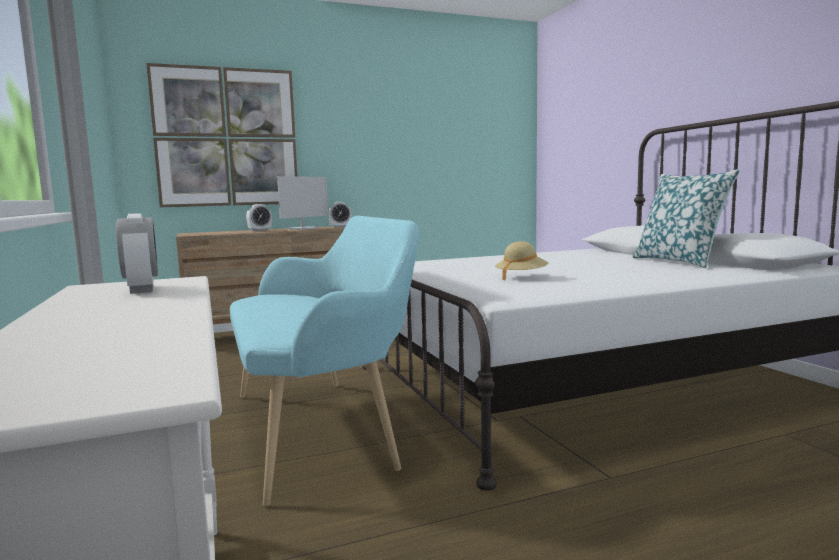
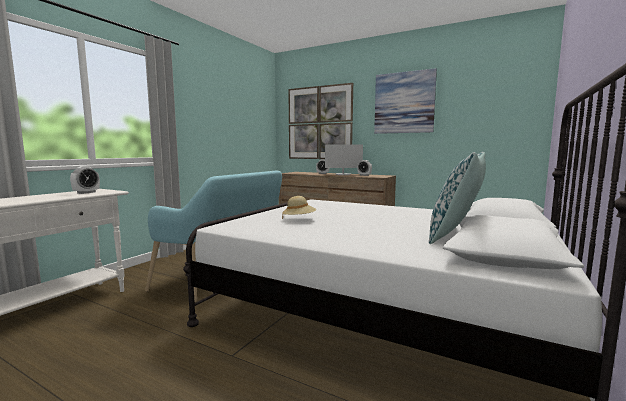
camera: 50 degrees right, 0 degrees up
none -> picture [374,68,437,134]

